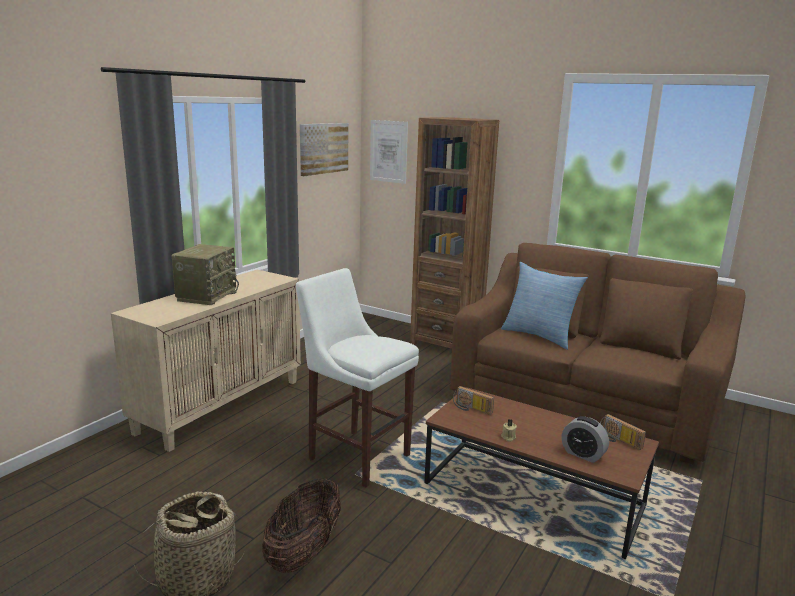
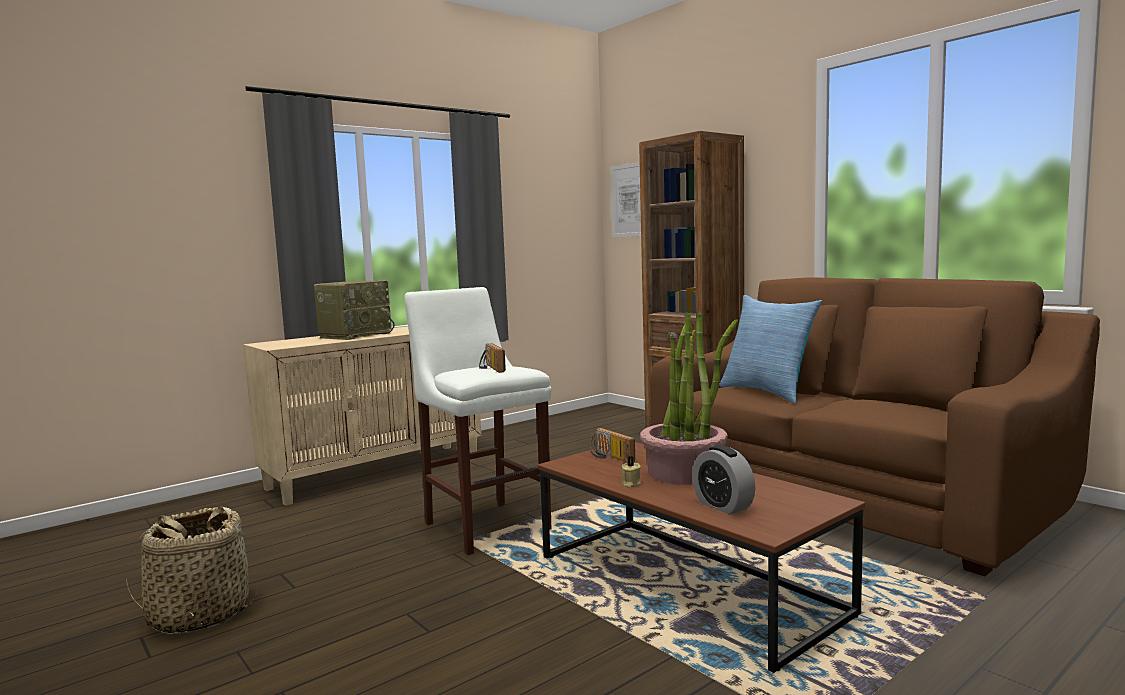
camera: 20 degrees right, 10 degrees down
basket [262,477,341,573] -> none
picture [300,123,348,176] -> none
radio [600,414,646,450] -> radio moved to [479,343,506,373]
none -> potted plant [640,312,738,485]

